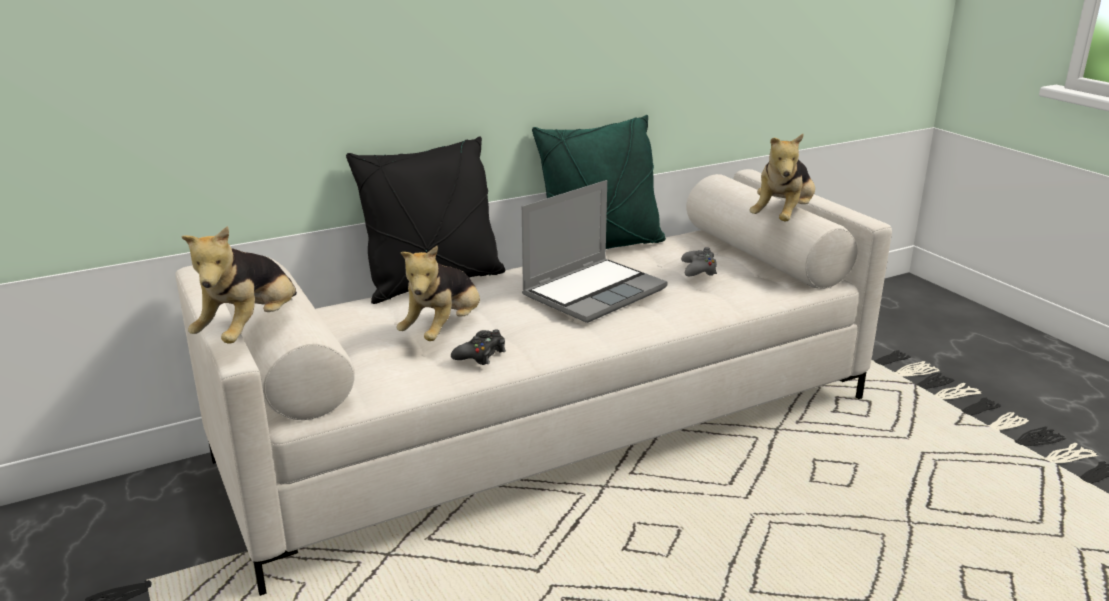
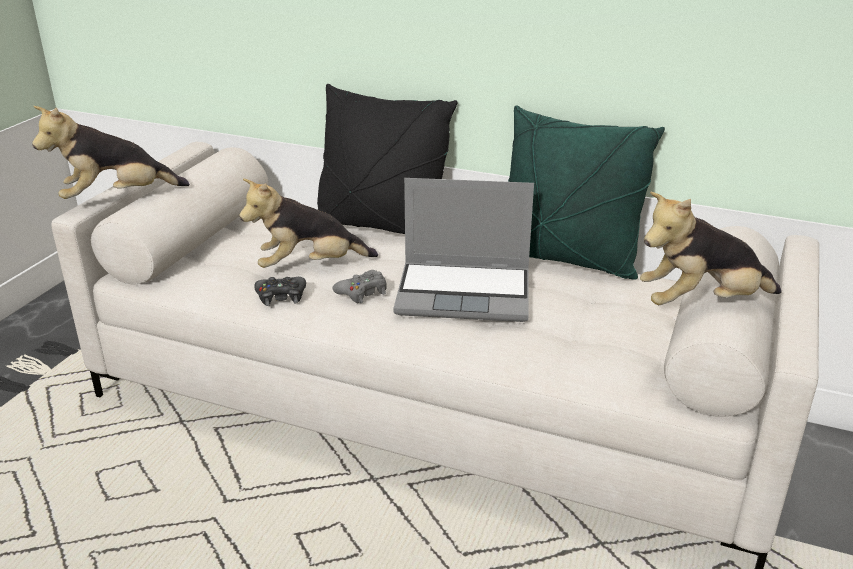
camera: 50 degrees right, 5 degrees up
grey game controller [681,247,717,276] -> grey game controller moved to [333,270,387,303]

